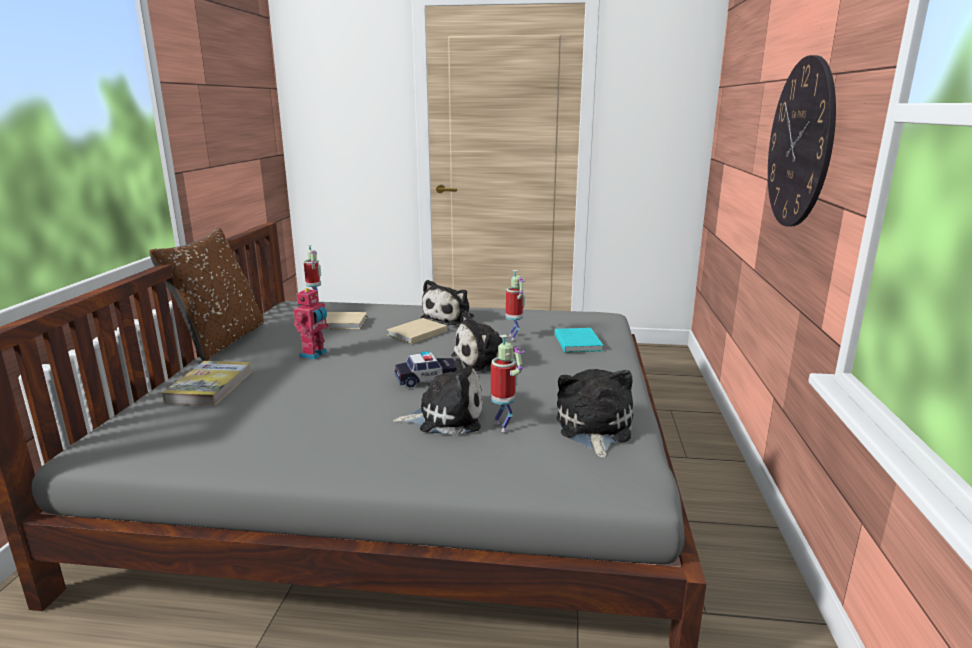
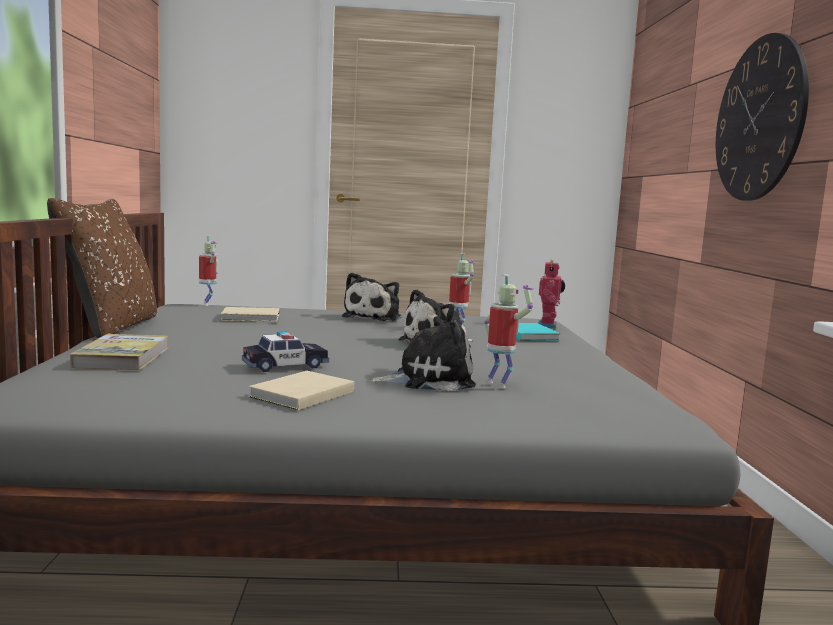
camera: 10 degrees left, 10 degrees down
toy robot [294,287,329,360] -> toy robot moved to [538,259,565,329]
beige book [387,318,447,344] -> beige book moved to [249,371,354,410]
toy car [394,351,457,388] -> toy car moved to [242,332,329,372]
plush toy [557,369,633,458] -> none

